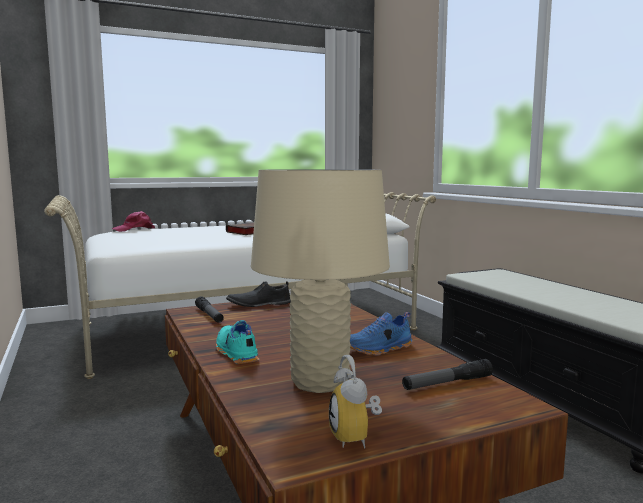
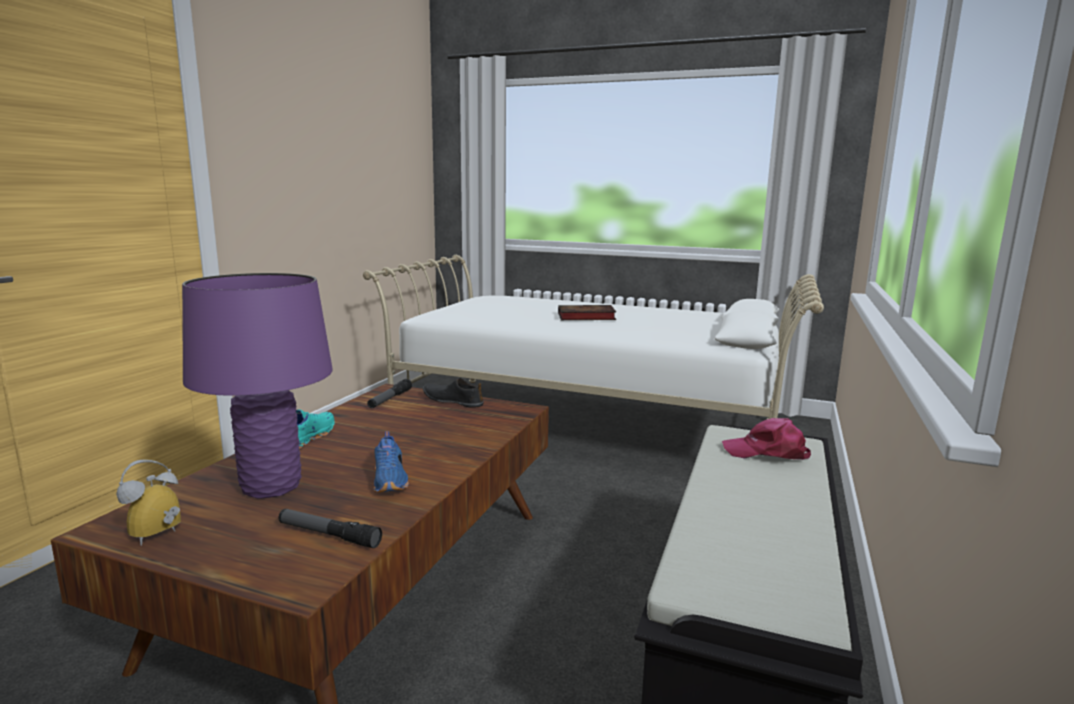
camera: 45 degrees right, 5 degrees up
pink cap [112,211,155,232] -> pink cap moved to [722,418,811,460]
beige table lamp [251,169,390,393] -> purple table lamp [182,273,333,498]
blue shoe [350,312,412,356] -> blue shoe turned 120 degrees counterclockwise [374,431,409,493]

